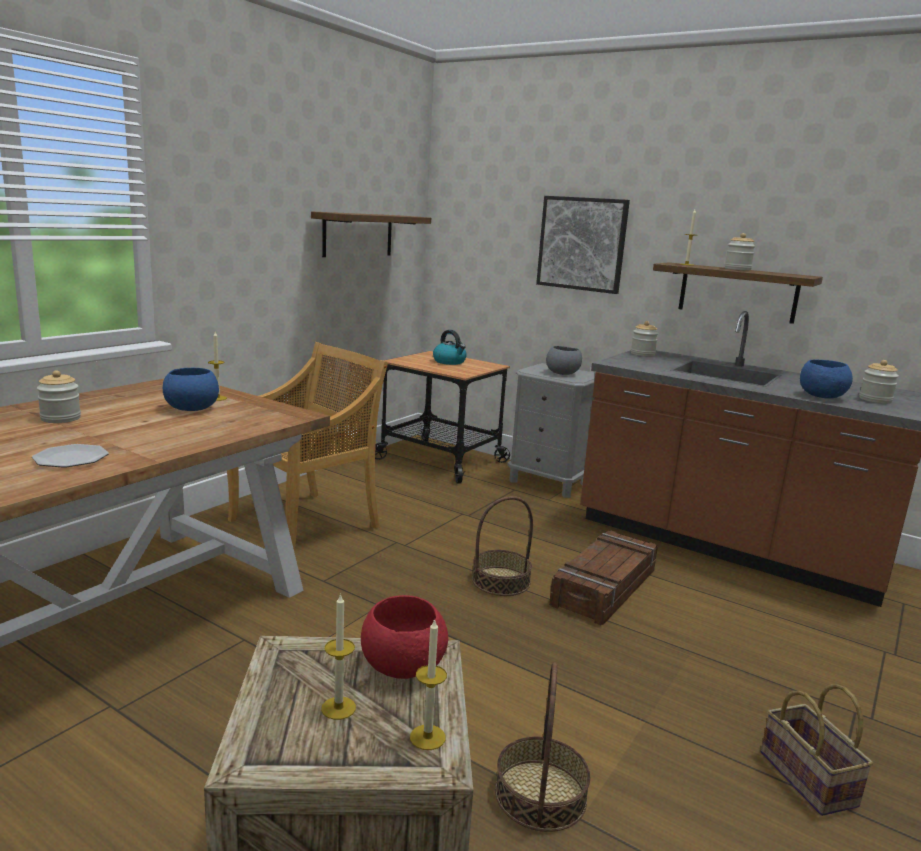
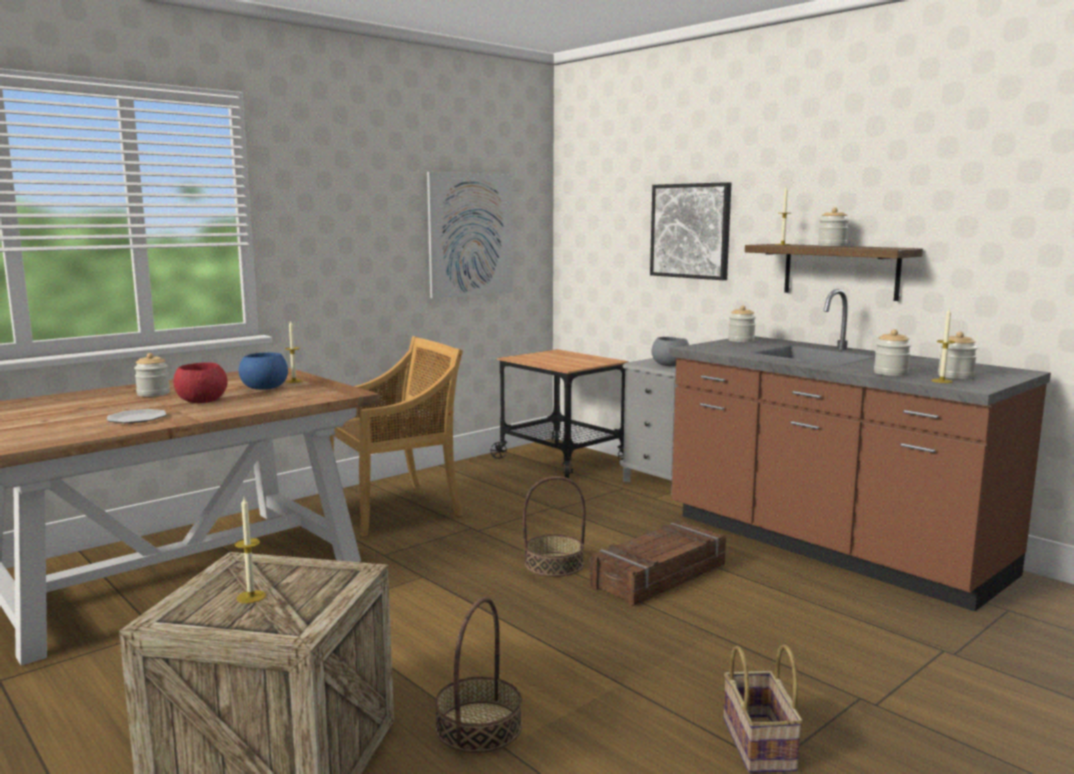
camera: 15 degrees right, 5 degrees down
shelf [311,211,431,257] -> picture [427,172,512,298]
red bowl [361,595,448,679] -> red bowl moved to [173,362,228,403]
candle [410,618,447,750] -> candle moved to [931,309,955,383]
kettle [433,330,467,365] -> none
blue bowl [800,360,853,399] -> jar [874,329,911,376]

